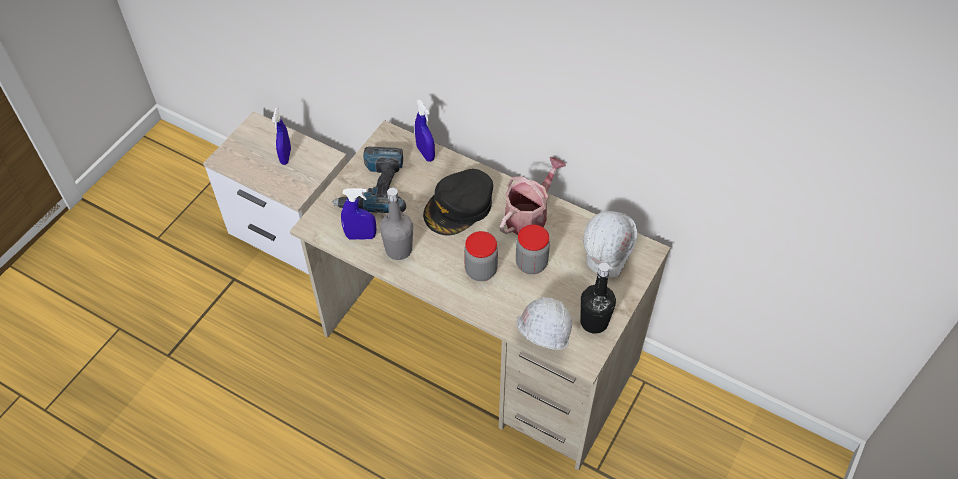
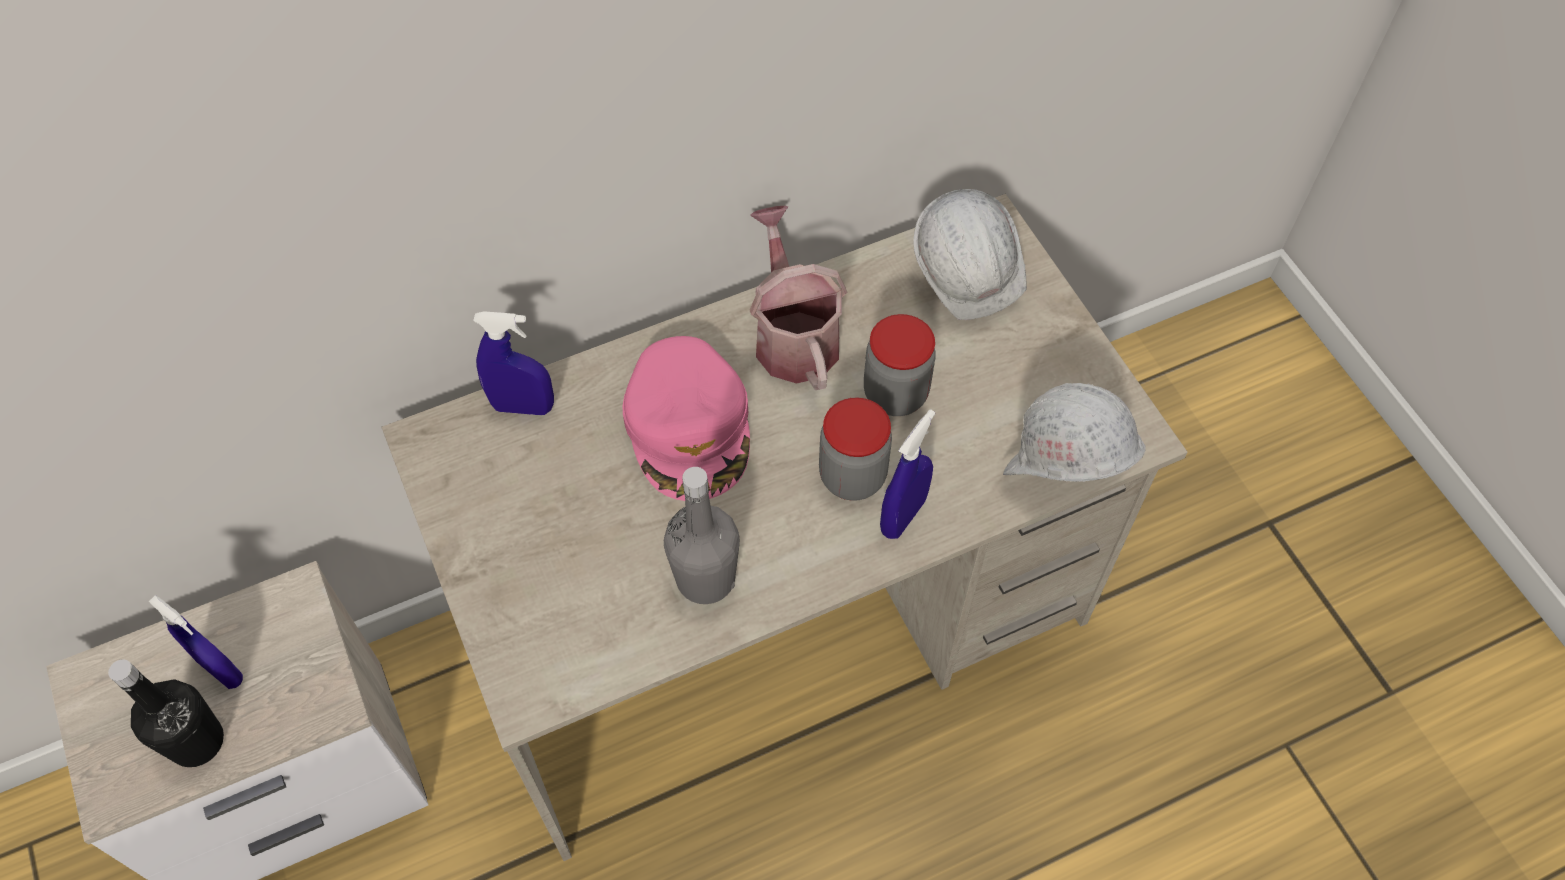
camera: 55 degrees left, 5 degrees up
power drill [331,147,406,213] -> none
blue spray bottle [341,188,376,239] -> blue spray bottle moved to [880,410,935,539]
black cap [423,169,493,236] -> pink cap [622,336,750,501]
black bottle [580,263,616,334] -> black bottle moved to [108,659,224,767]

